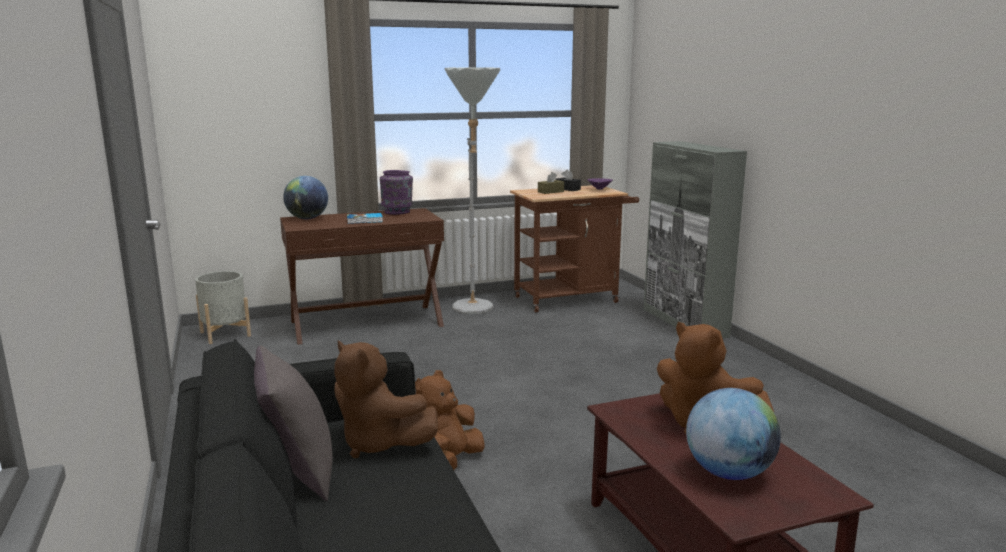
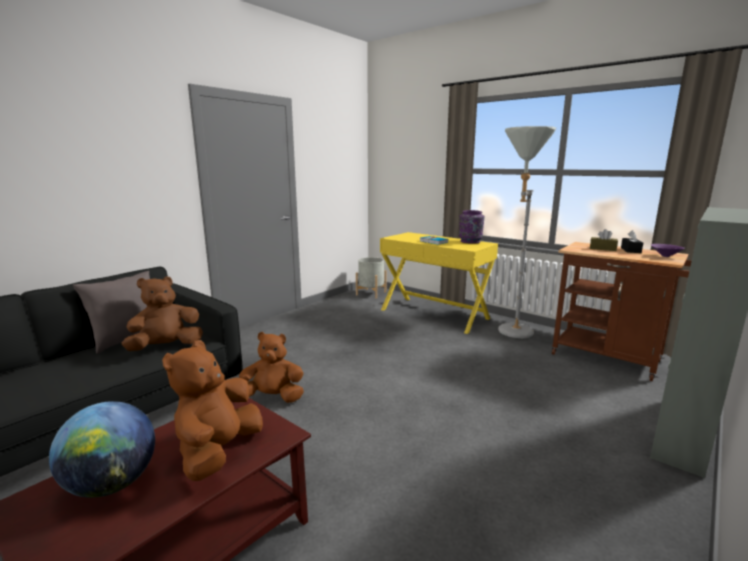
camera: 60 degrees right, 0 degrees up
brown console table [280,208,444,345] -> yellow console table [380,232,498,334]
globe [283,176,328,219] -> none
brown plush toy [334,341,438,458] -> brown plush toy turned 45 degrees clockwise [122,276,203,351]

